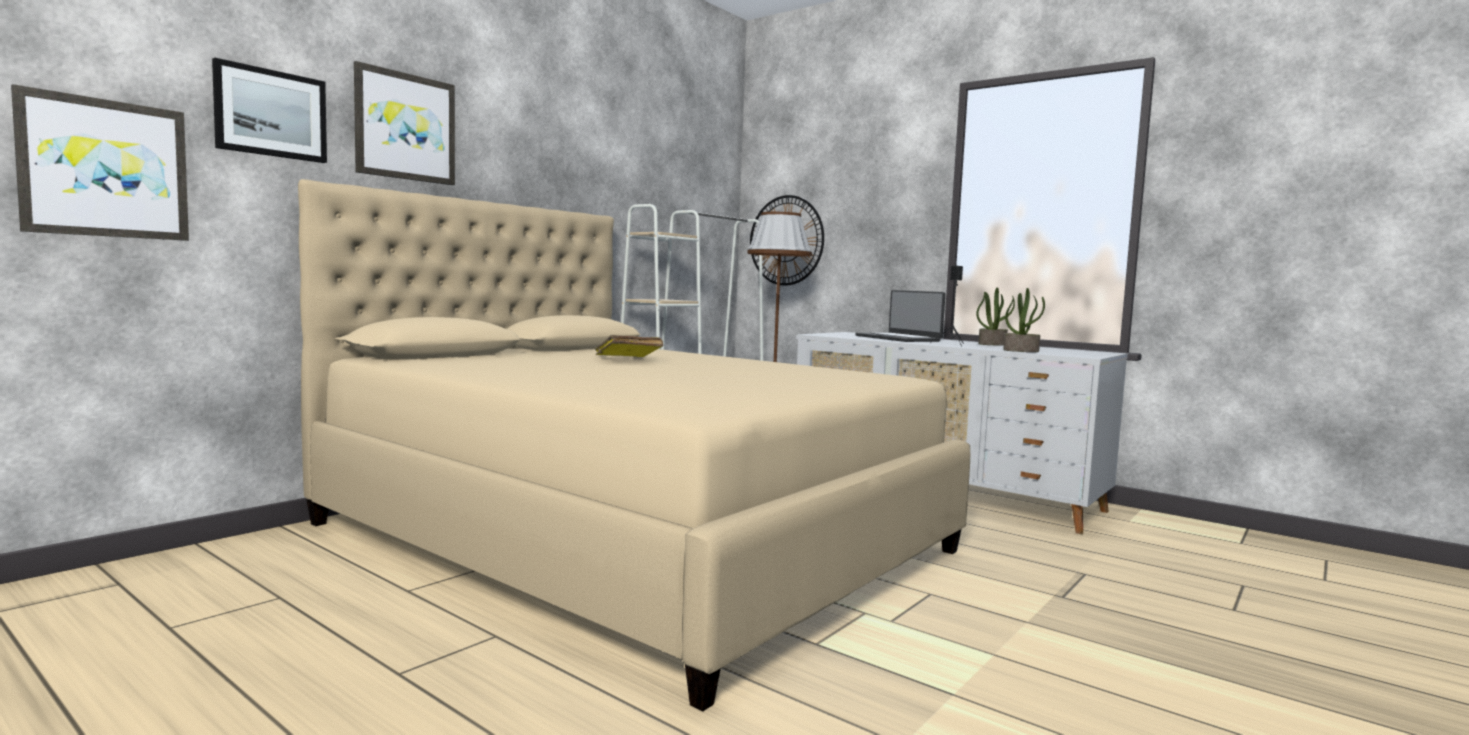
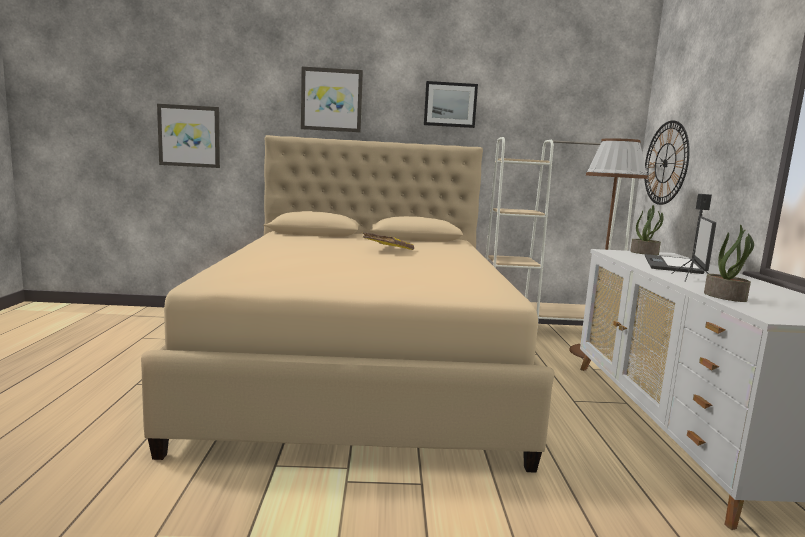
camera: 50 degrees right, 5 degrees up
picture [212,58,327,163] -> picture moved to [424,81,478,128]
potted plant [976,287,1015,345] -> potted plant moved to [630,205,664,255]

